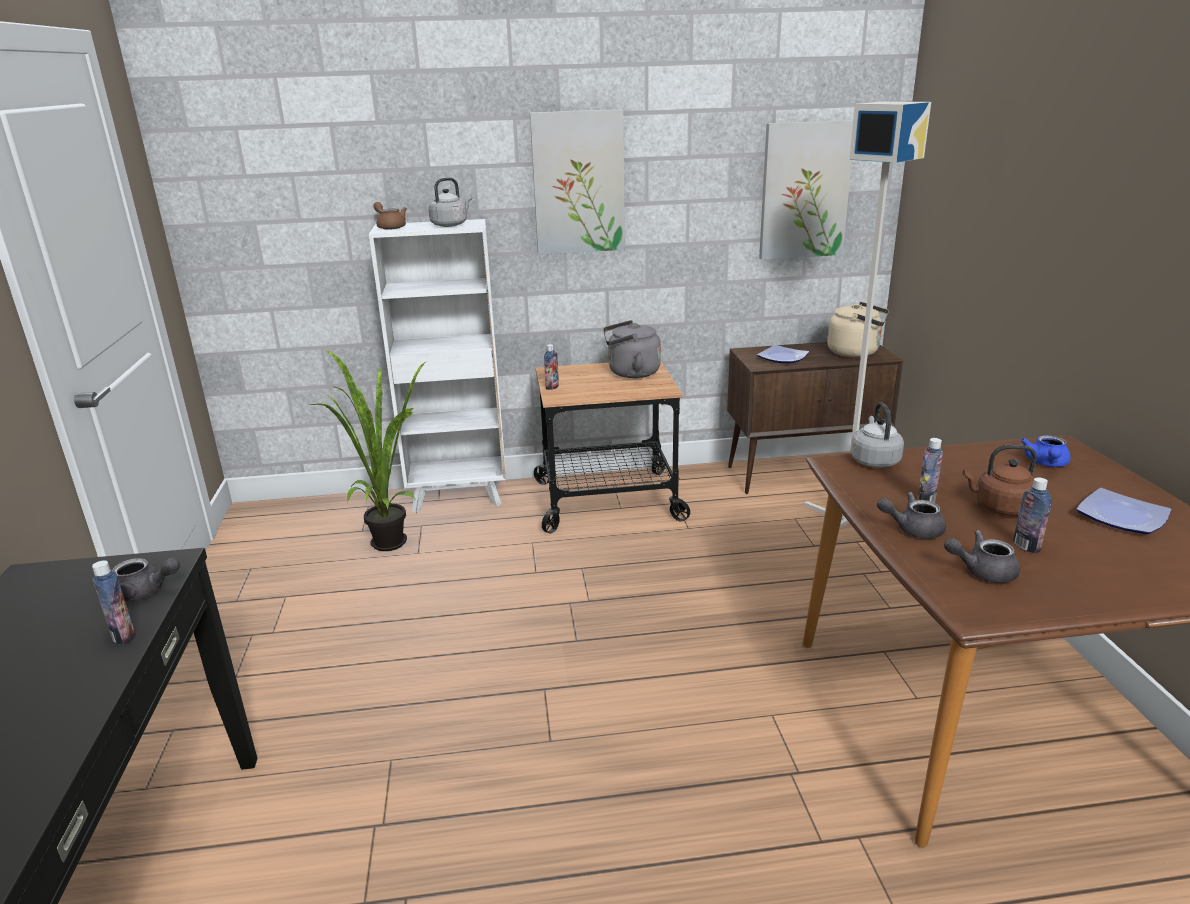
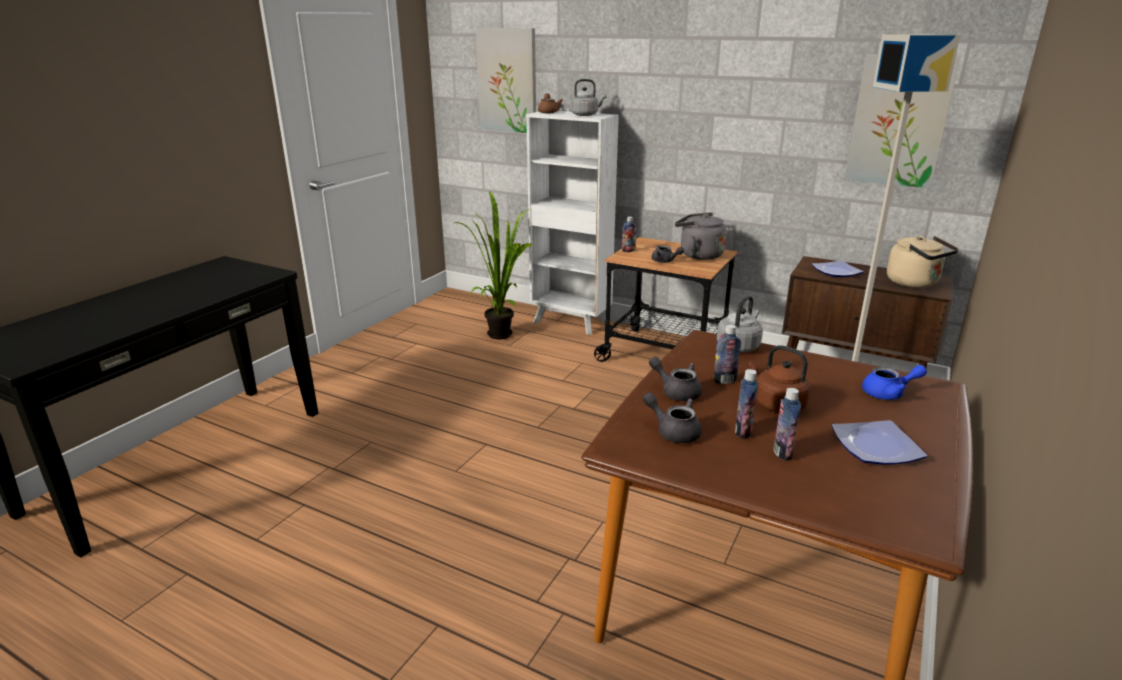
camera: 35 degrees right, 0 degrees up
bottle [92,560,135,645] -> bottle moved to [773,388,801,461]
grey teapot [112,558,180,602] -> grey teapot moved to [652,245,684,263]
picture [530,109,625,255] -> picture moved to [475,28,536,133]
blue teapot [1021,435,1071,467] -> blue teapot turned 150 degrees counterclockwise [862,365,927,400]

